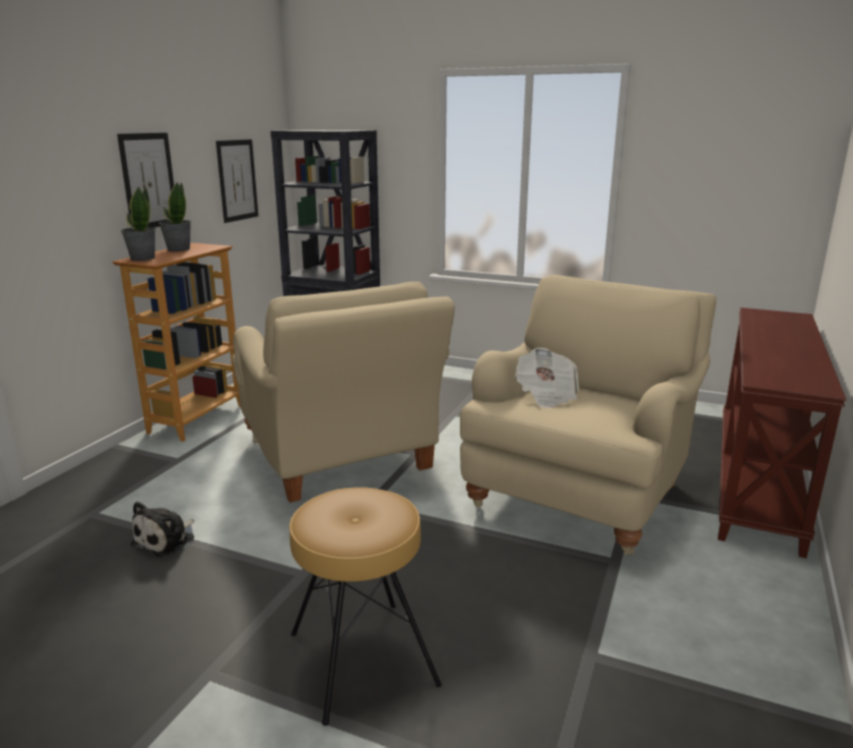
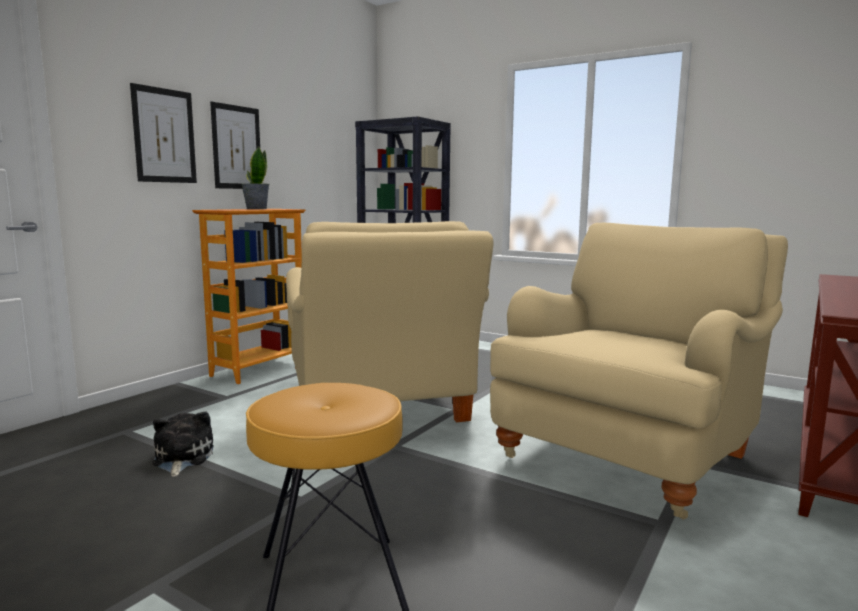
camera: 10 degrees right, 10 degrees down
potted plant [121,187,156,261] -> none
plush toy [131,501,194,557] -> plush toy turned 135 degrees clockwise [152,411,214,477]
picture [216,139,258,223] -> picture moved to [130,83,197,183]
newspaper [515,348,579,408] -> none

